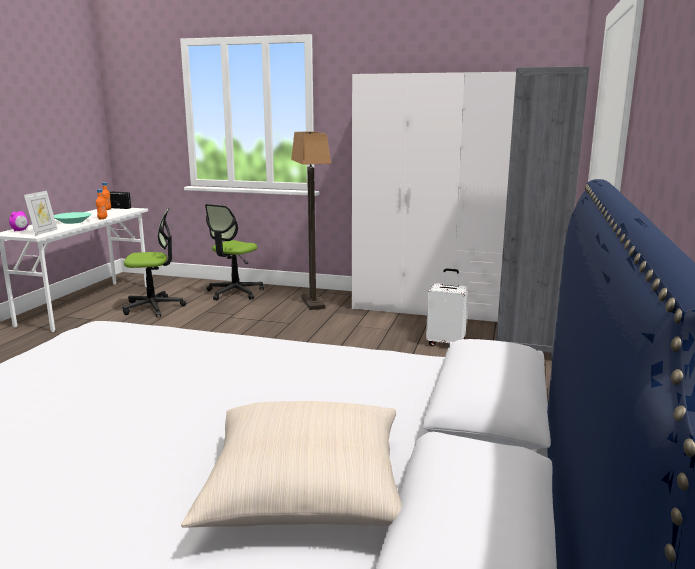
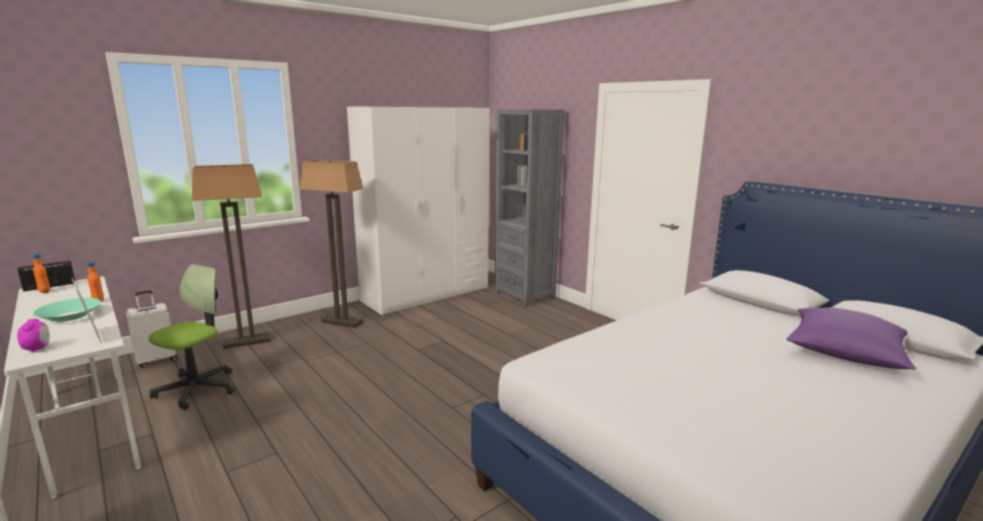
camera: 55 degrees left, 0 degrees up
beige pillow [181,401,402,528] -> purple pillow [786,307,916,369]
office chair [205,204,264,300] -> floor lamp [192,164,271,349]
white suitcase [426,268,468,346] -> white suitcase moved to [126,290,177,368]

